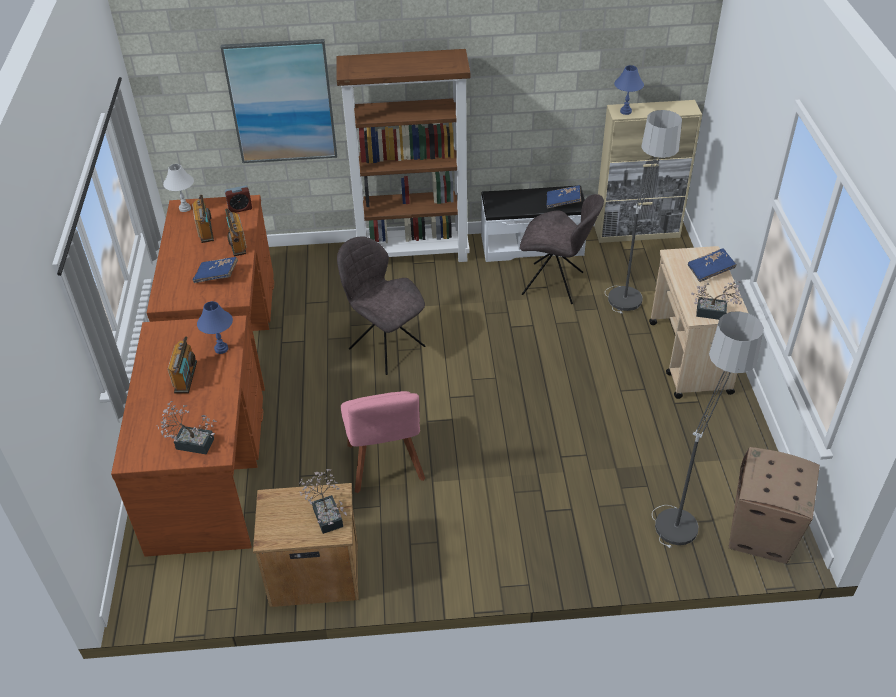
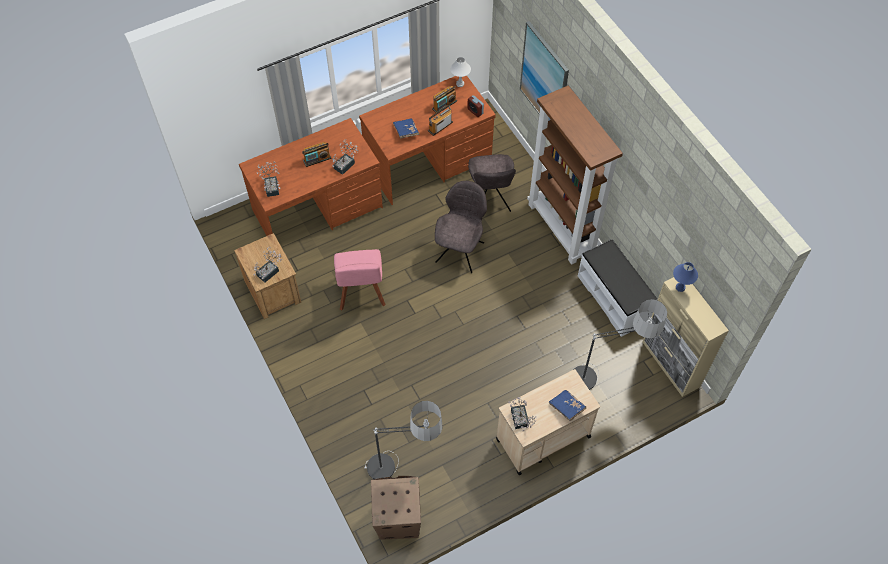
camera: 65 degrees right, 15 degrees up
blue table lamp [197,301,233,354] -> potted plant [332,139,359,175]
pink chair [341,391,425,493] -> pink chair turned 60 degrees counterclockwise [334,249,386,311]
grey chair [520,194,604,304] -> grey chair moved to [468,154,516,212]
blue book [546,185,581,208] -> none

